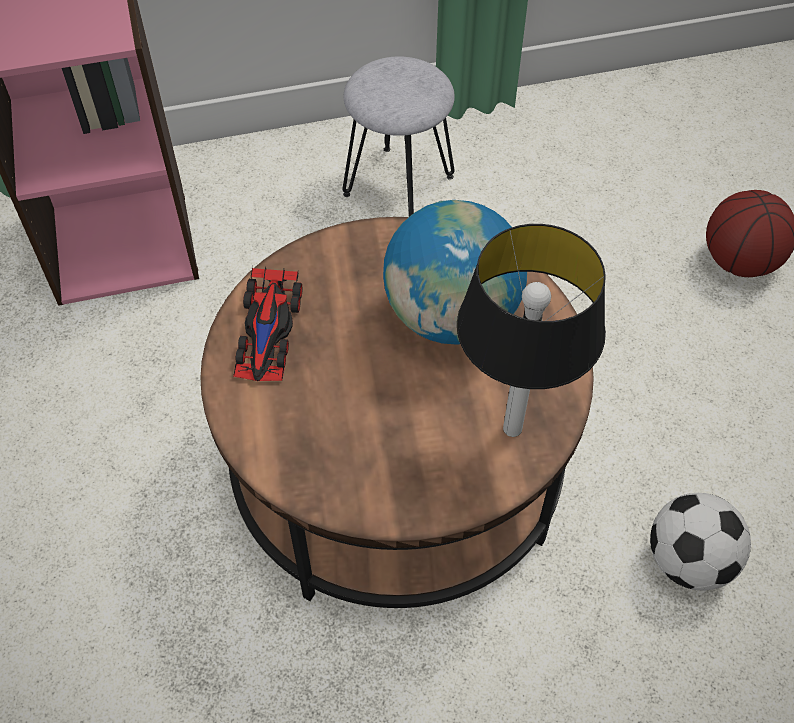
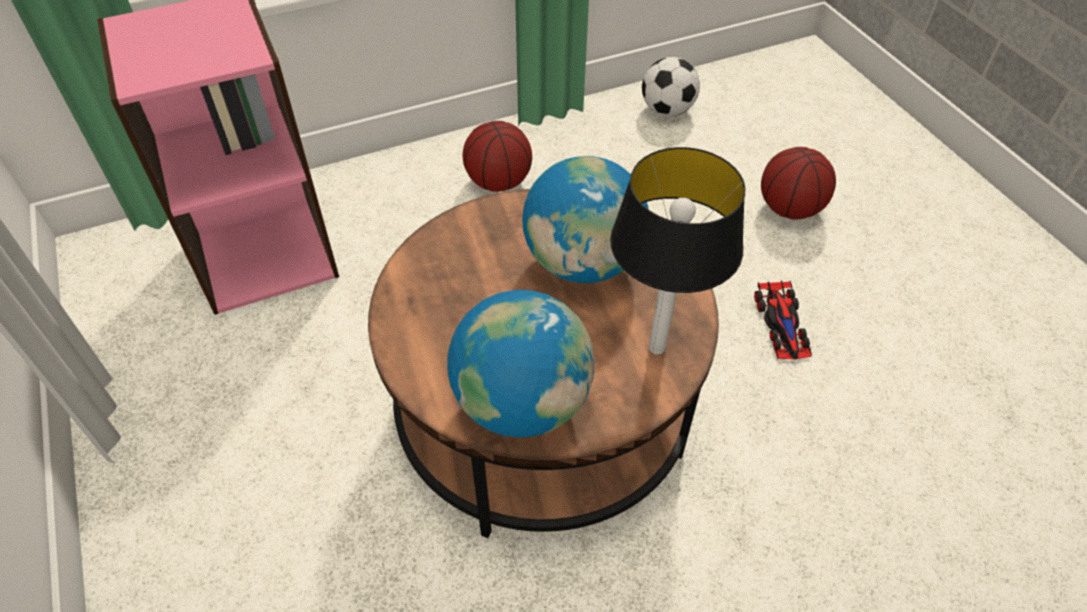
camera: 10 degrees left, 5 degrees down
toy car [233,266,302,382] -> toy car moved to [754,280,812,360]
grey stool [342,56,455,217] -> basketball [463,121,532,192]
football [650,493,751,590] -> football moved to [642,57,700,116]
none -> globe [447,290,595,438]

